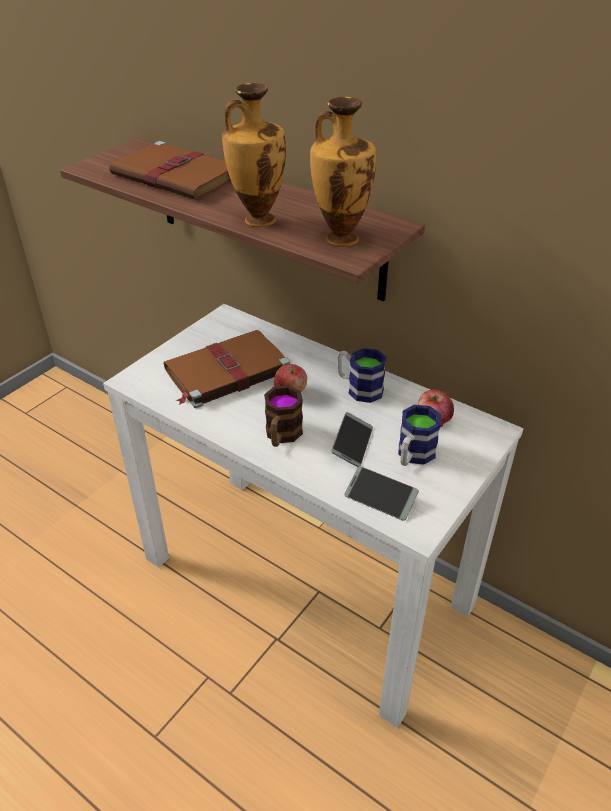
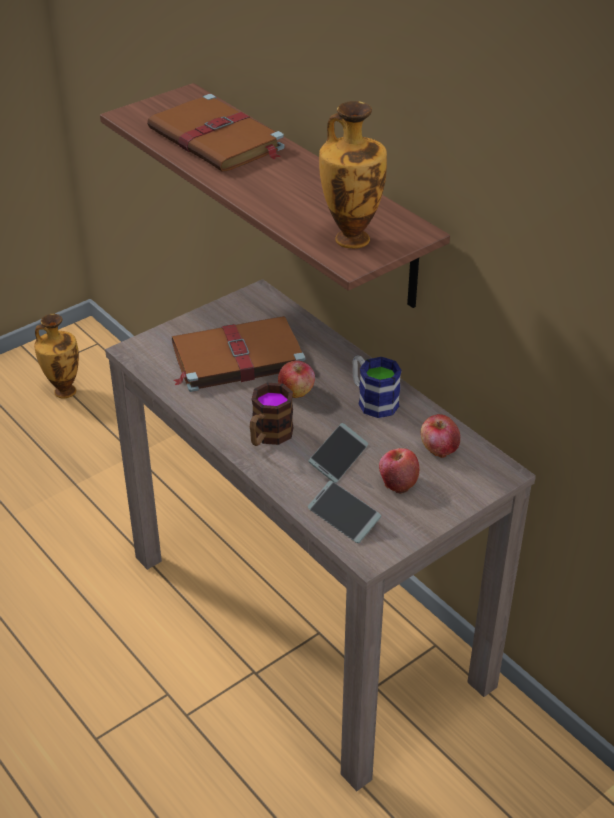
camera: 15 degrees right, 0 degrees up
white console table [103,304,524,728] -> brown console table [105,279,536,791]
vase [222,83,286,227] -> vase moved to [34,314,79,399]
mug [398,405,441,466] -> apple [379,448,420,494]

